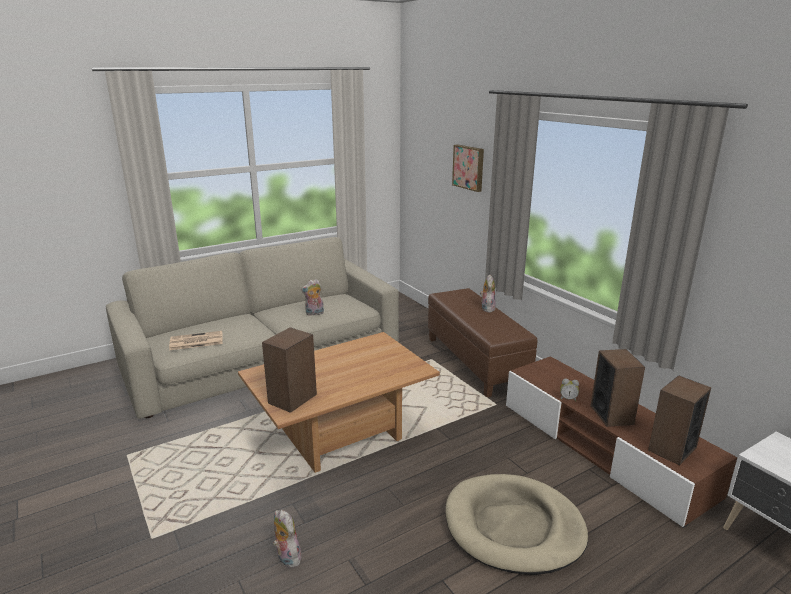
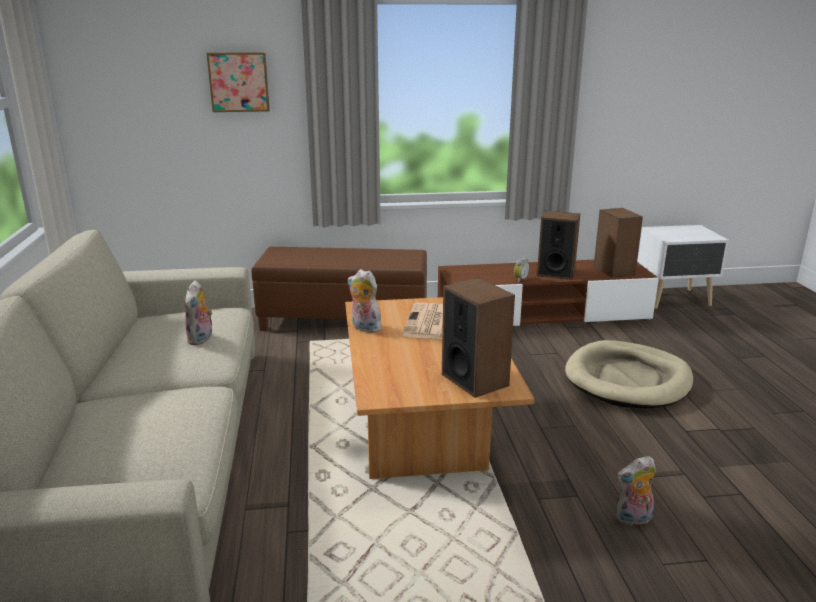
camera: 65 degrees left, 0 degrees up
newspaper [169,331,223,350] -> newspaper moved to [402,303,443,339]
plush toy [480,275,496,312] -> plush toy moved to [348,269,382,333]

